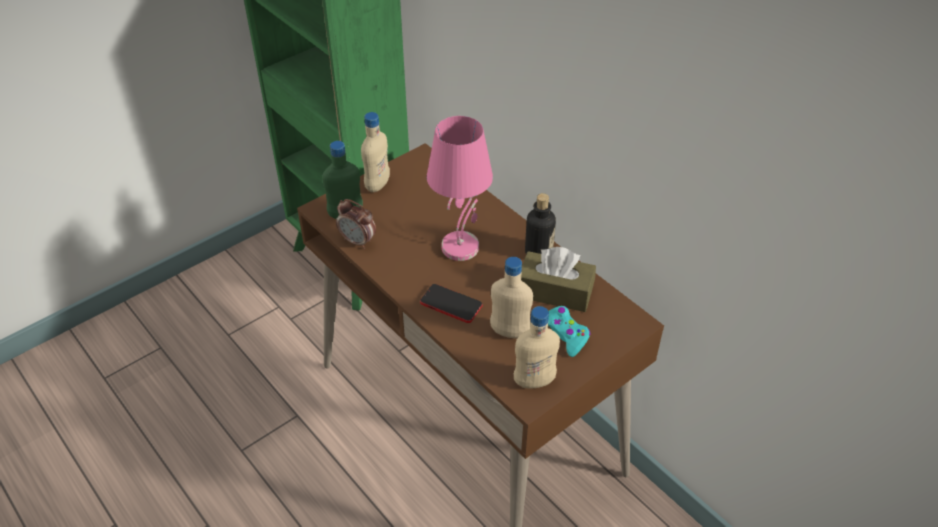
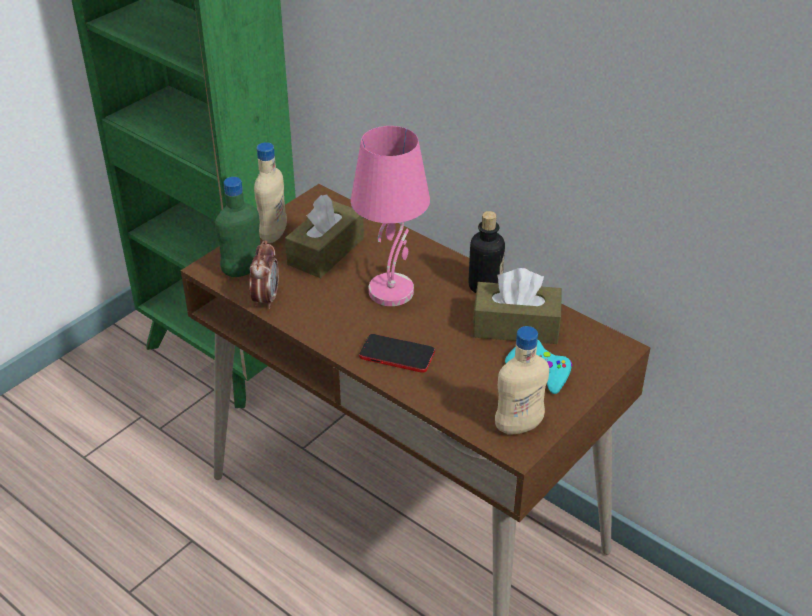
camera: 10 degrees left, 5 degrees down
alarm clock [336,199,376,249] -> alarm clock turned 105 degrees counterclockwise [249,240,279,309]
beige bottle [490,257,533,338] -> none
none -> brown tissue box [285,194,364,278]

